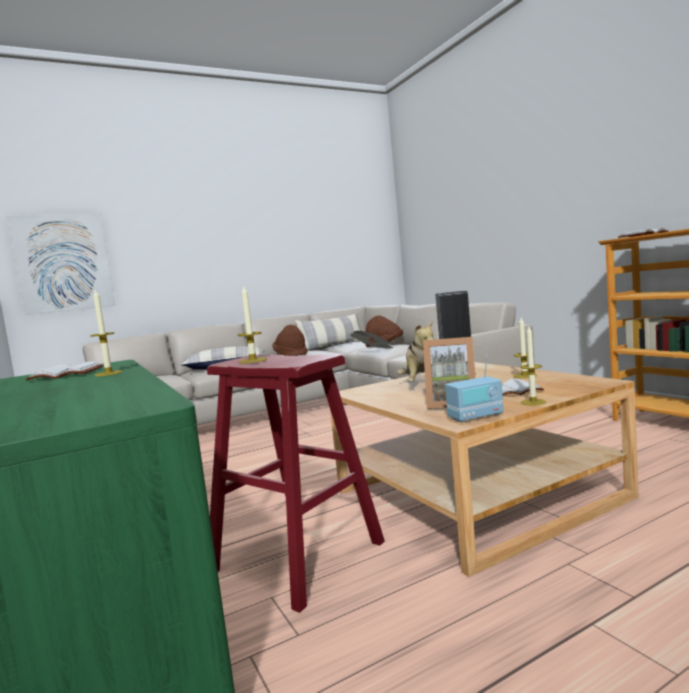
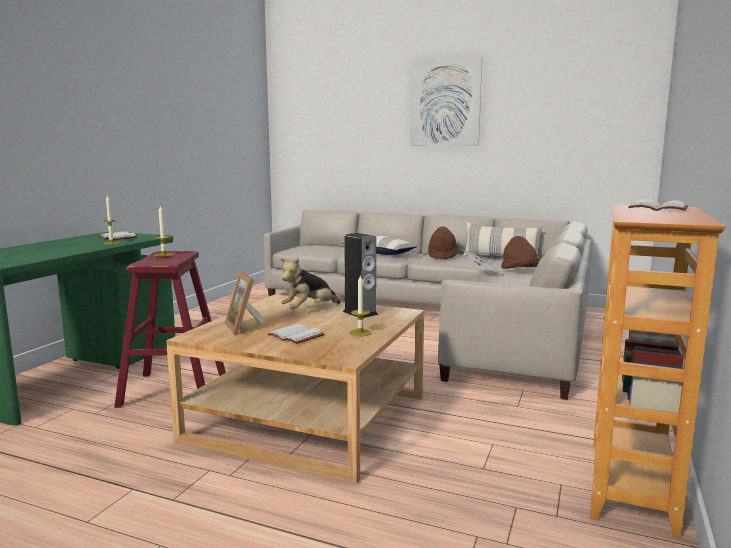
camera: 50 degrees right, 5 degrees up
picture [7,214,115,315] -> picture moved to [411,58,482,146]
radio [445,355,503,422] -> none
candle [520,327,546,406] -> none

